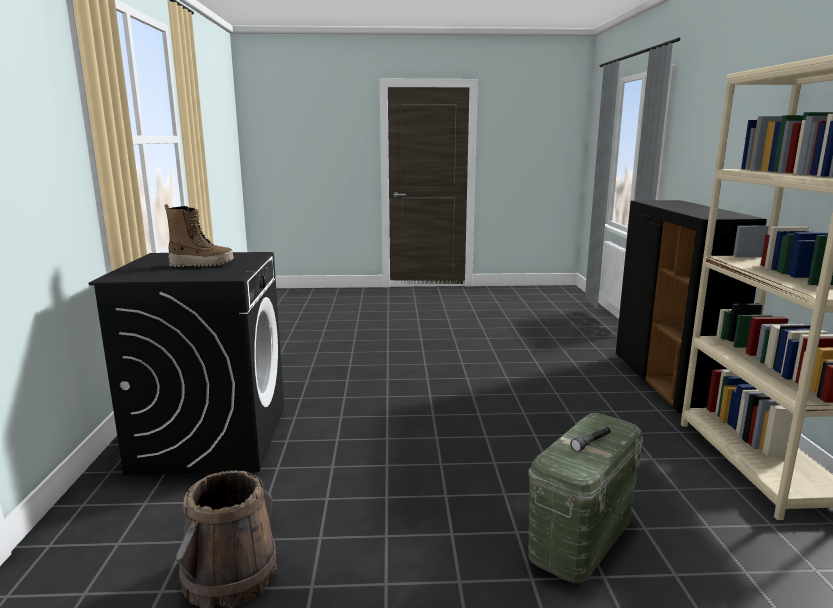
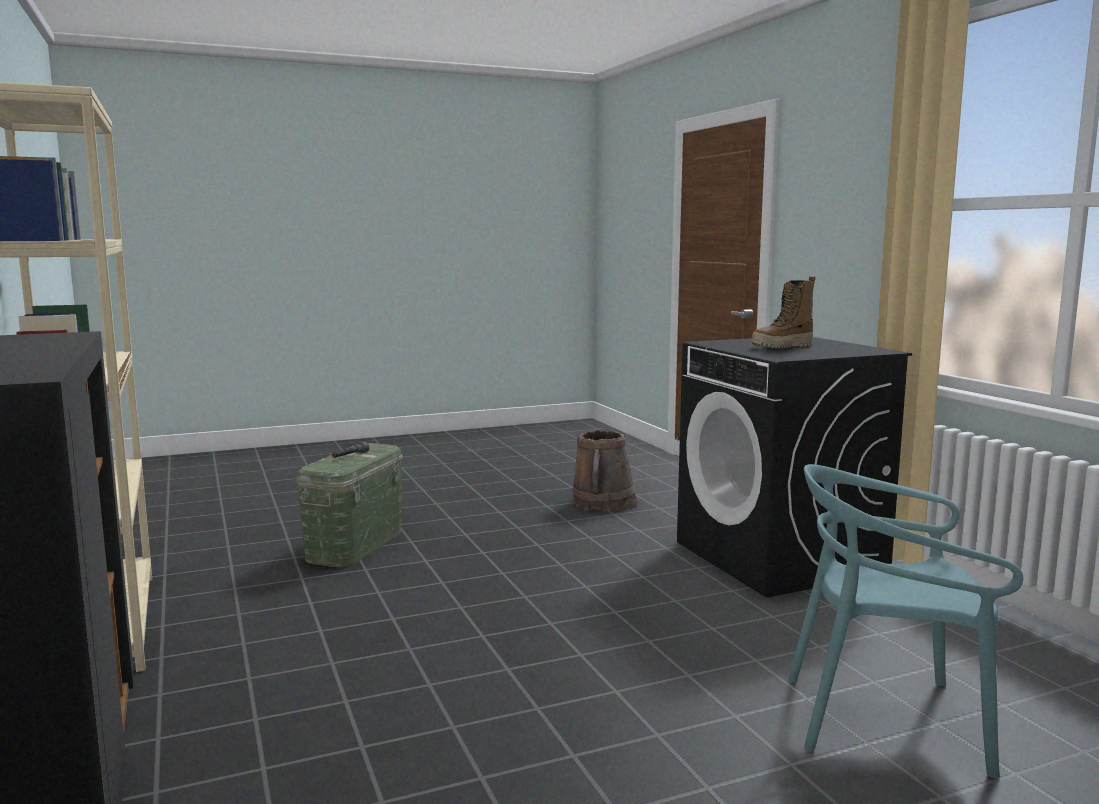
camera: 160 degrees right, 5 degrees down
none -> turquoise chair [788,464,1023,778]

